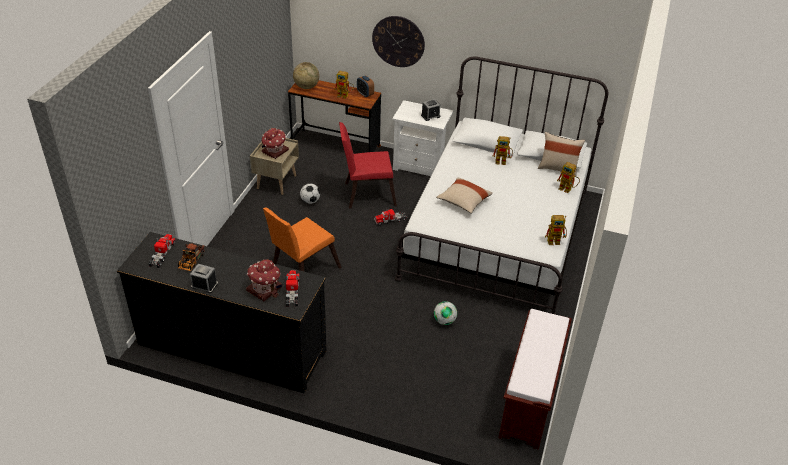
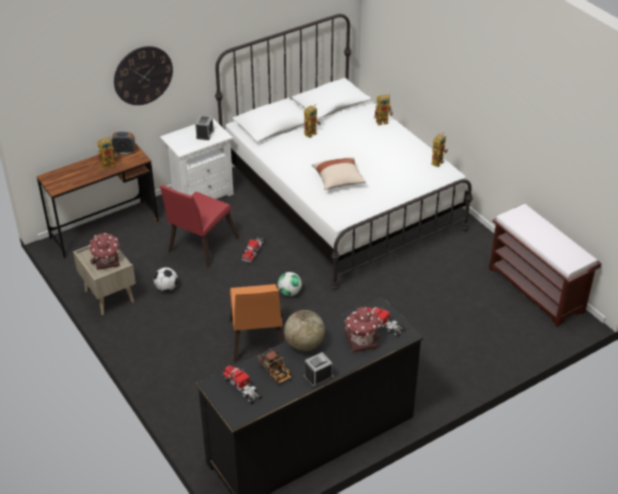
camera: 50 degrees left, 0 degrees up
globe [293,62,320,89] -> globe moved to [284,310,325,351]
football [434,301,457,325] -> football moved to [278,272,302,296]
beige pillow [538,132,585,176] -> none

